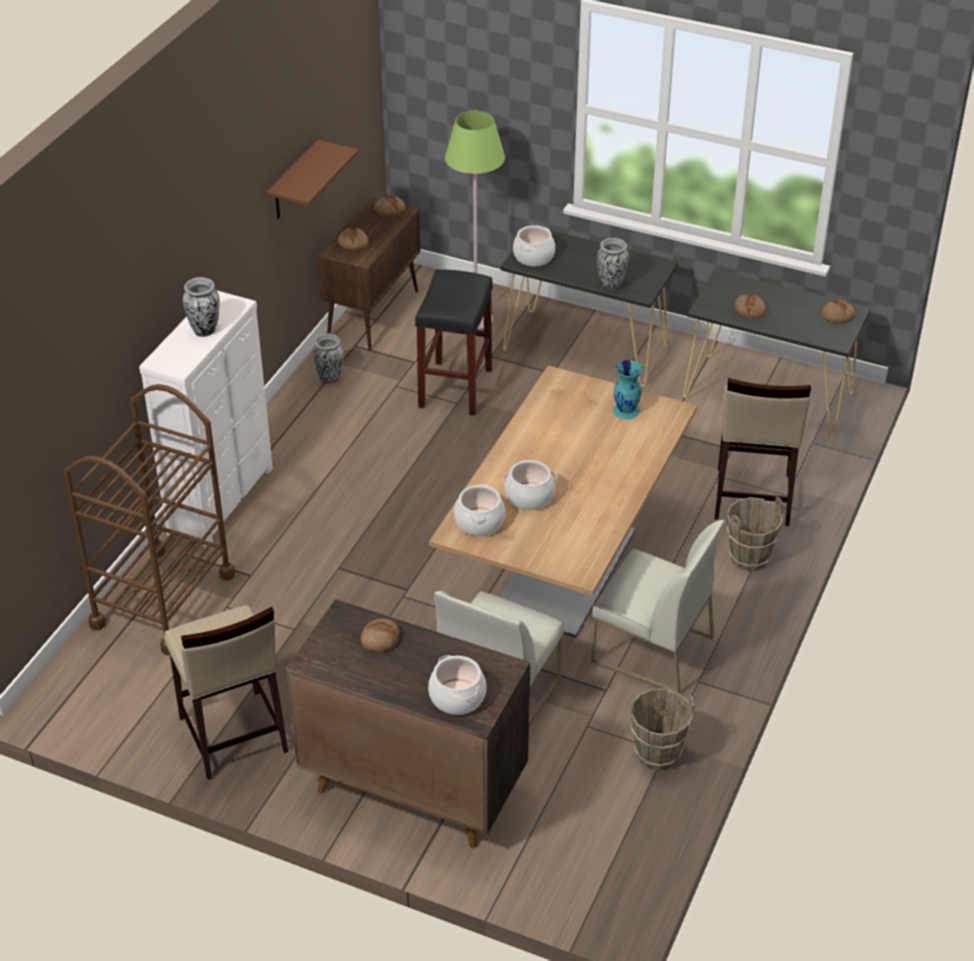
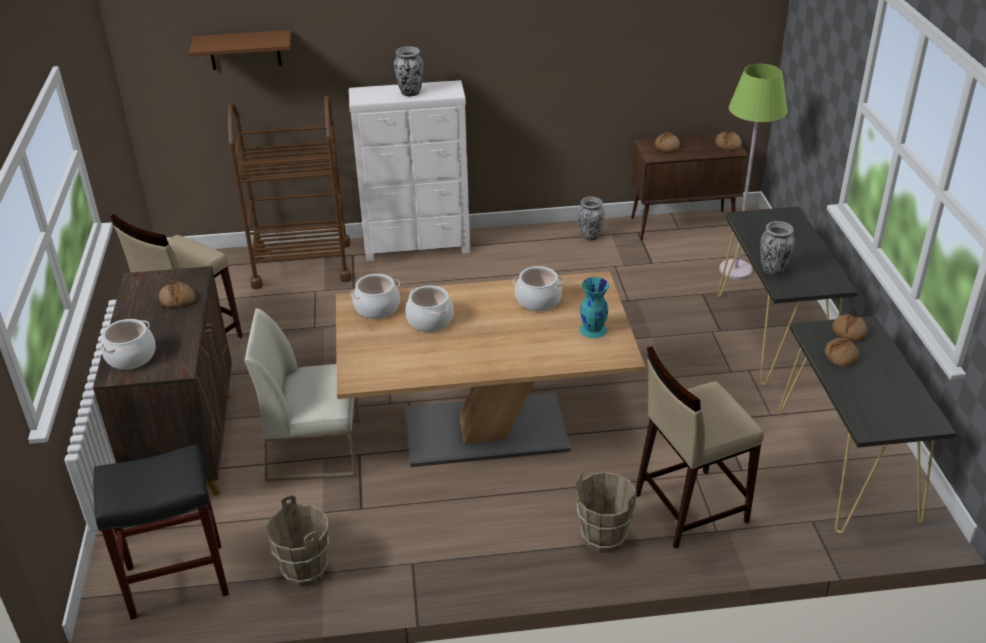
camera: 60 degrees right, 5 degrees down
brown shelf [267,140,358,219] -> brown shelf moved to [189,30,291,70]
black stool [415,269,493,416] -> black stool moved to [93,444,229,620]
cooking pot [513,225,555,266] -> cooking pot moved to [513,266,564,312]
white chair [591,520,725,694] -> none
bread [821,299,856,324] -> bread moved to [832,314,868,341]

